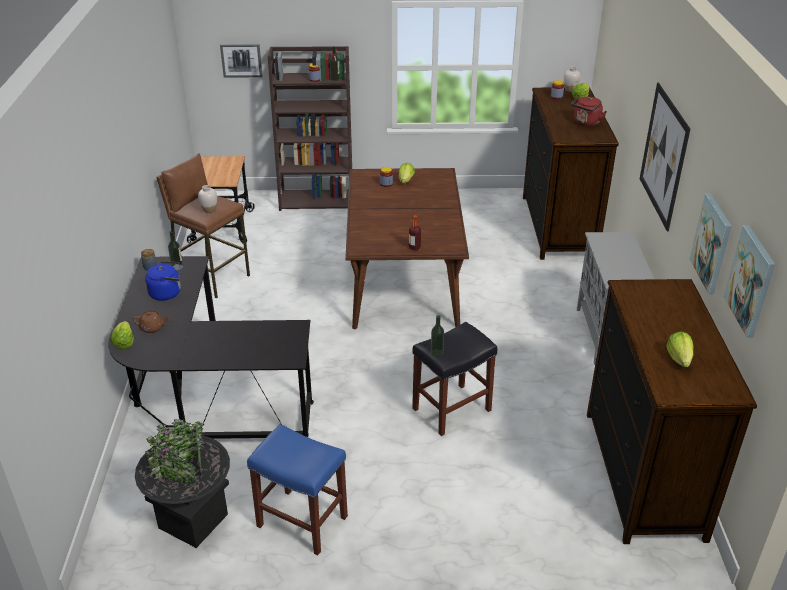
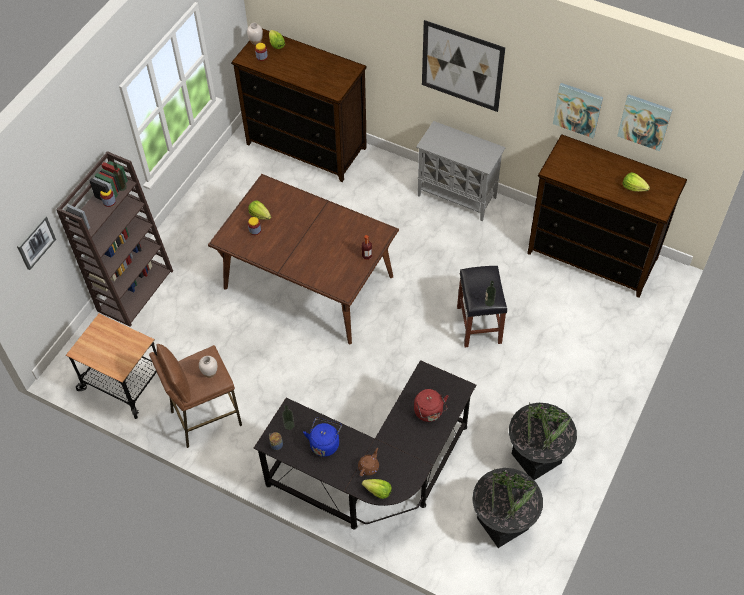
camera: 60 degrees left, 20 degrees up
blue stool [247,424,348,555] -> black planter [509,402,577,480]
red kettle [571,96,607,126] -> red kettle moved to [414,389,448,422]

